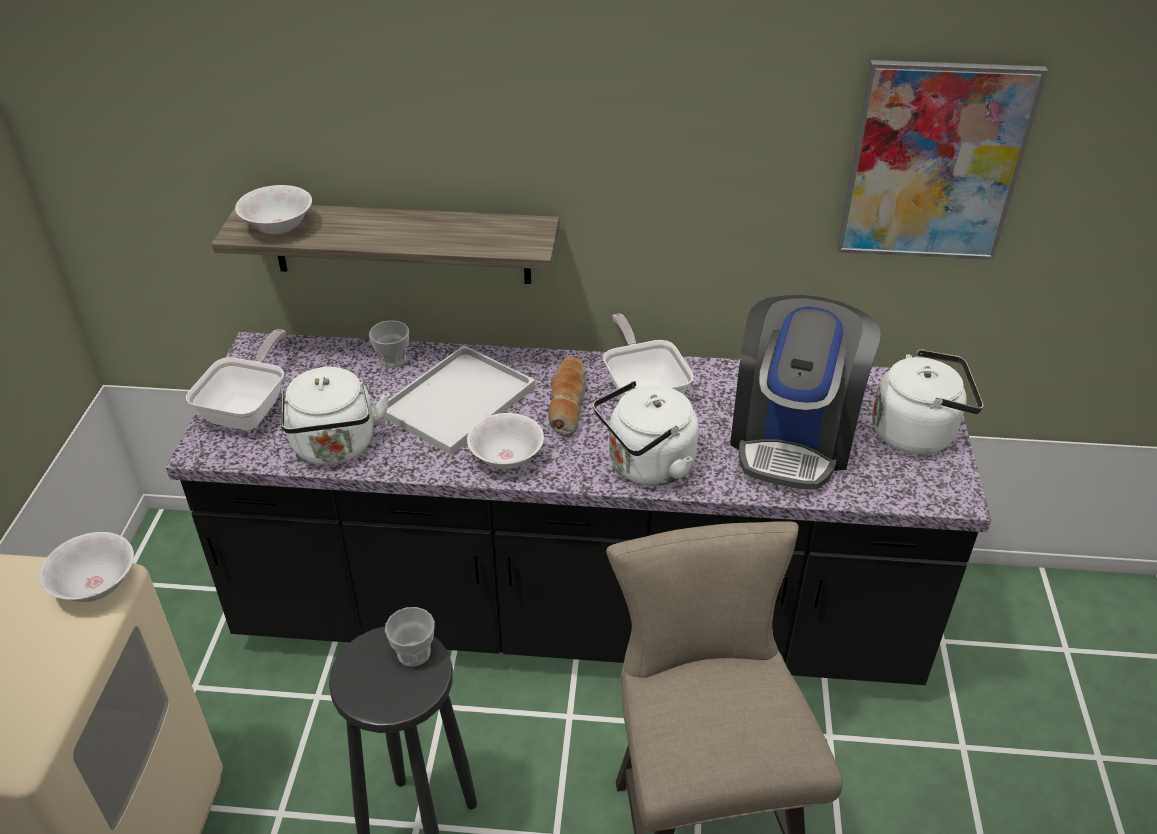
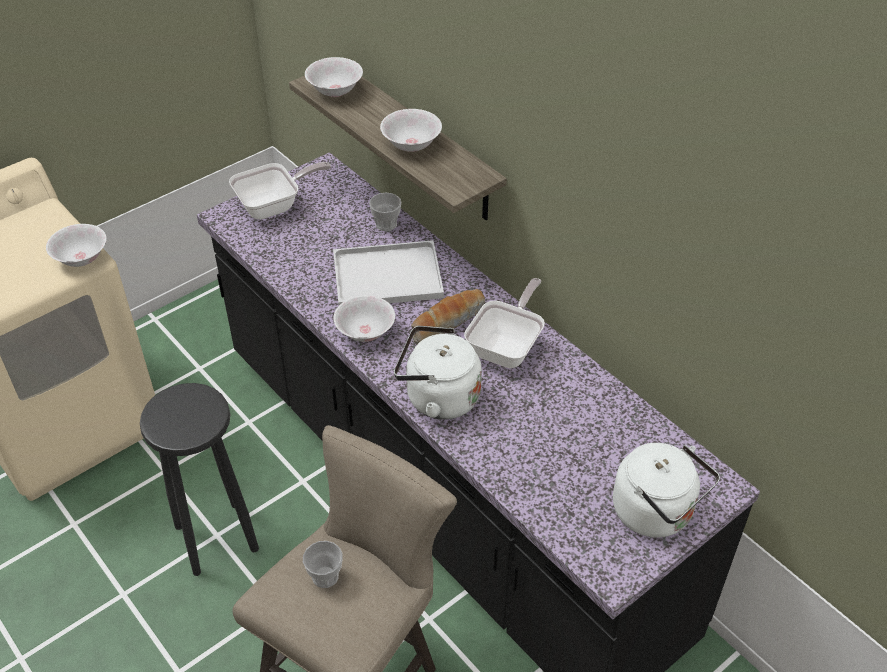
camera: 45 degrees right, 5 degrees up
white kettle [281,367,390,465] -> none
cup [385,607,435,667] -> cup moved to [303,541,343,588]
coffee machine [730,295,881,490] -> none
picture [837,60,1048,260] -> none
none -> white bowl [380,109,442,152]

